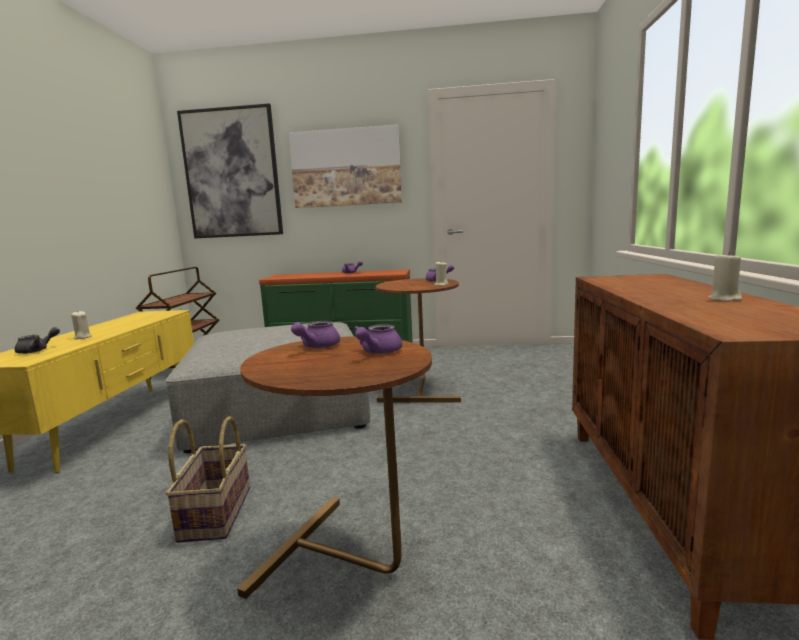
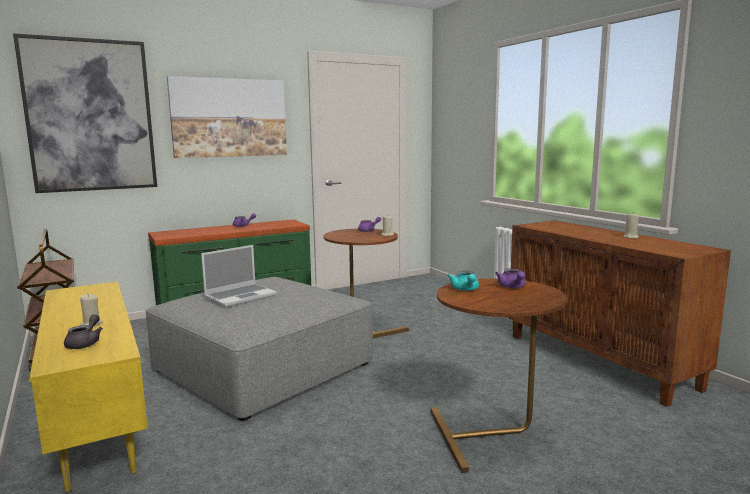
camera: 35 degrees left, 0 degrees up
basket [166,416,250,543] -> none
purple teapot [291,321,340,348] -> turquoise teapot [448,271,479,291]
none -> laptop [201,245,277,307]

